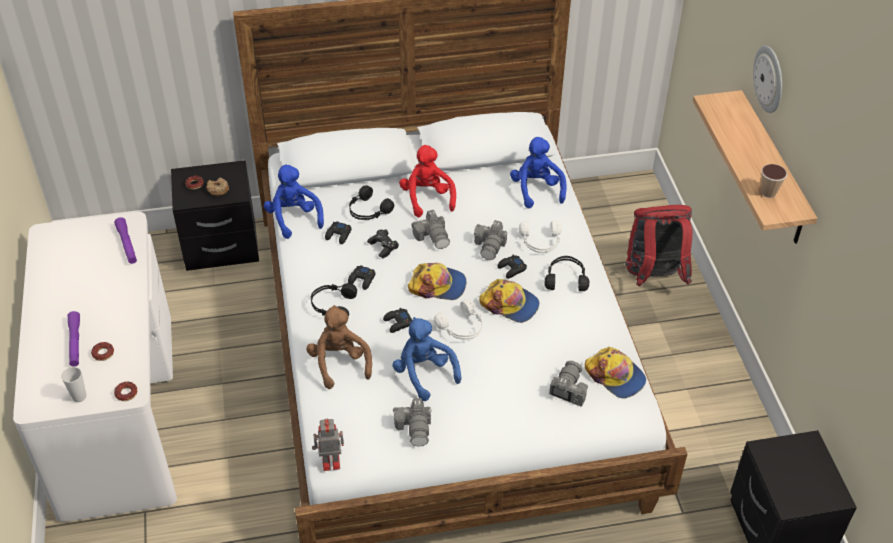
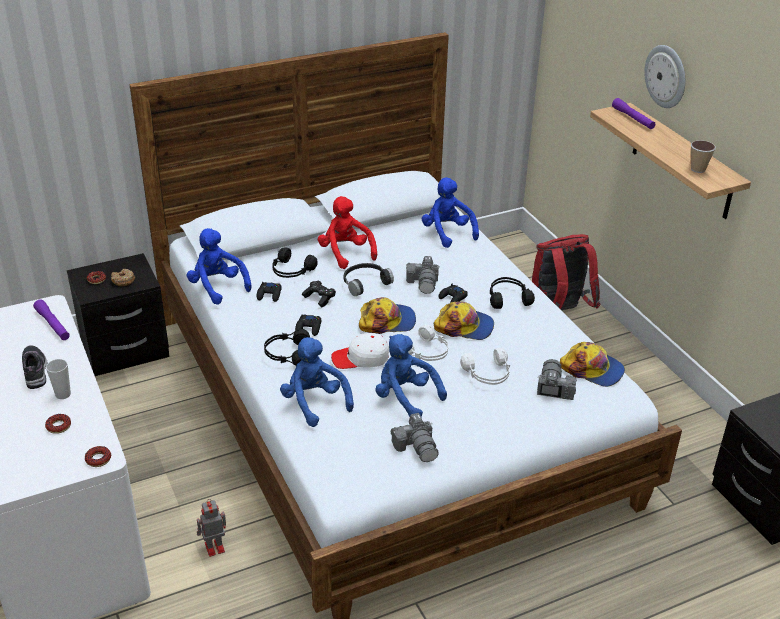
camera: 15 degrees left, 10 degrees down
cup [61,367,86,402] -> cup moved to [46,359,71,399]
purple flashlight [68,311,80,367] -> purple flashlight moved to [612,98,655,129]
brown plush toy [306,305,372,389] -> blue plush toy [280,337,354,427]
toy robot [312,418,344,471] -> toy robot moved to [197,499,226,557]
black game controller [383,308,412,333] -> white cap [331,333,389,369]
camera [412,210,450,249] -> black headphones [344,263,394,296]
white headphones [519,220,562,253] -> white headphones moved to [460,348,510,385]
none -> shoe [22,345,47,389]

